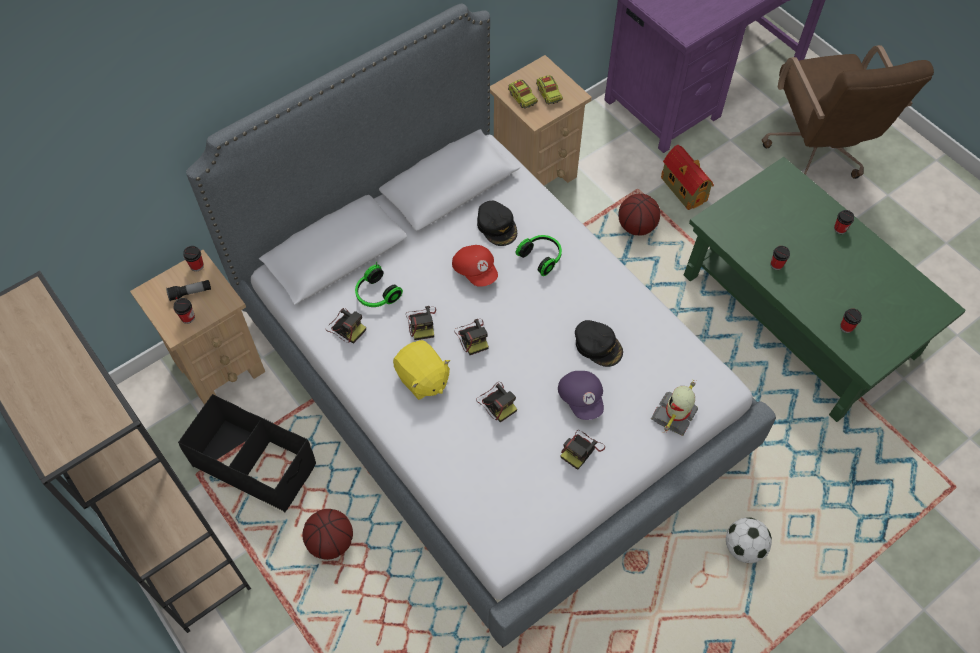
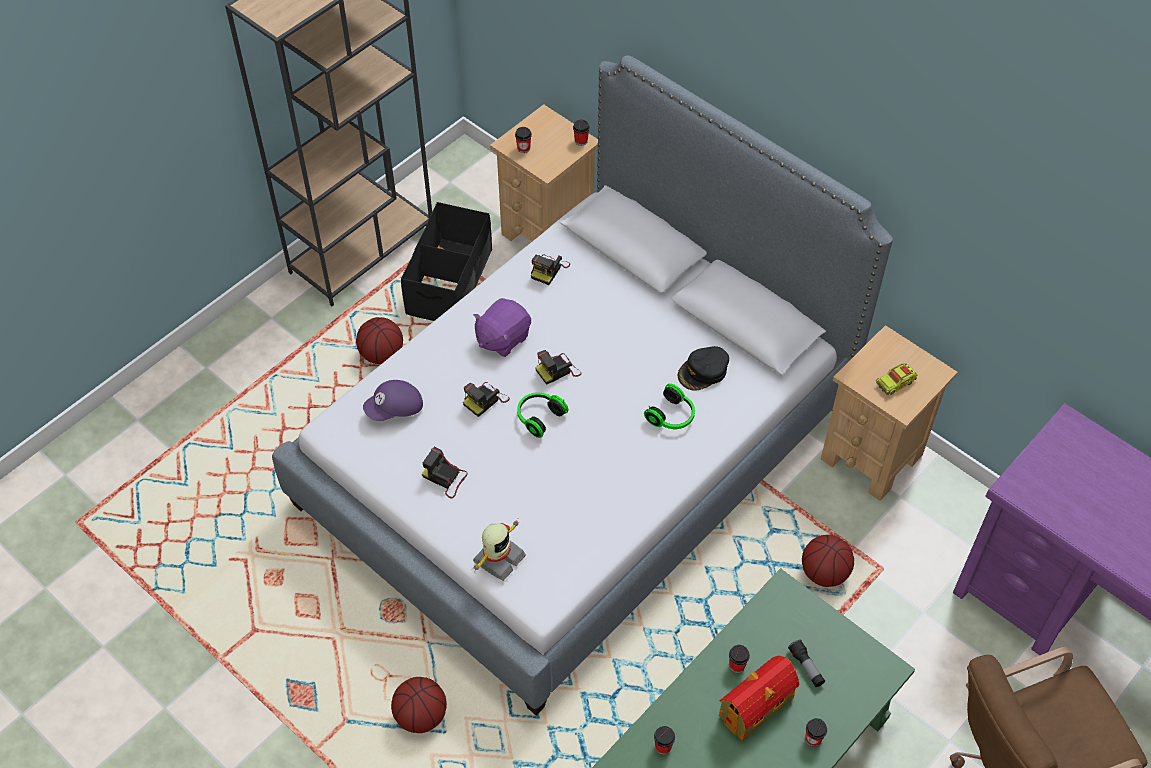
camera: 80 degrees right, 5 degrees down
flashlight [166,280,211,301] -> flashlight moved to [788,640,825,687]
headphones [355,262,403,307] -> headphones moved to [517,392,568,438]
yellow plush toy [393,340,451,400] -> purple plush toy [473,298,531,357]
camera [406,306,436,340] -> none
red cap [452,245,498,287] -> none
toy truck [508,79,538,109] -> none
purple cap [558,371,604,420] -> purple cap moved to [363,380,423,421]
black cap [575,320,623,367] -> none
toy robot [651,380,698,436] -> toy robot turned 105 degrees clockwise [471,519,526,581]
toy house [661,145,714,210] -> toy house moved to [719,656,799,741]
football [726,518,772,563] -> basketball [391,677,447,733]

